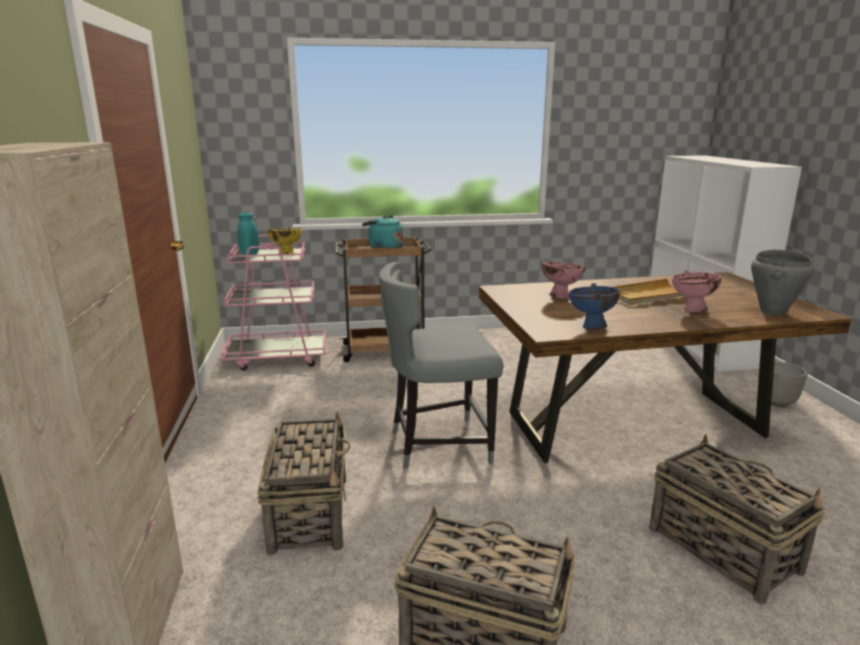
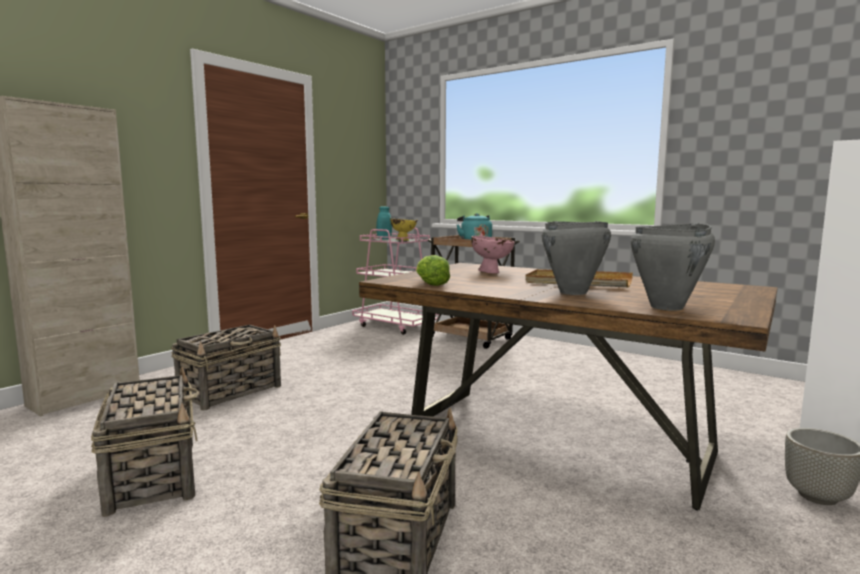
camera: 45 degrees right, 10 degrees down
grey chair [378,262,503,469] -> none
blue bowl [569,283,620,329] -> lettuce [416,255,450,286]
pink bowl [672,270,721,312] -> grey cooking pot [542,221,611,295]

